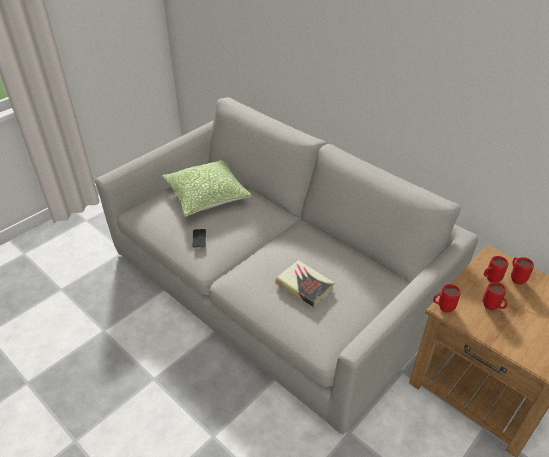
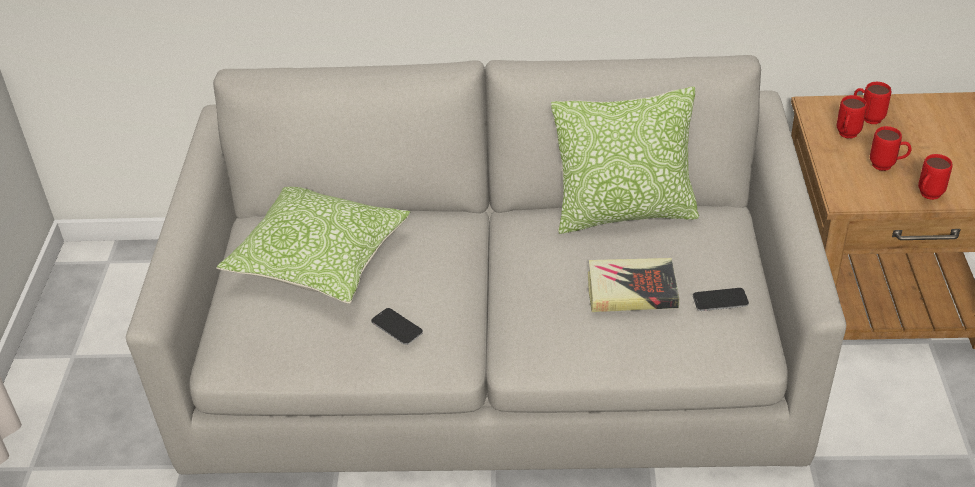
camera: 40 degrees left, 0 degrees up
red mug [433,284,461,313] -> red mug moved to [918,154,952,200]
none -> pillow [551,87,699,234]
none -> phone [693,288,749,311]

